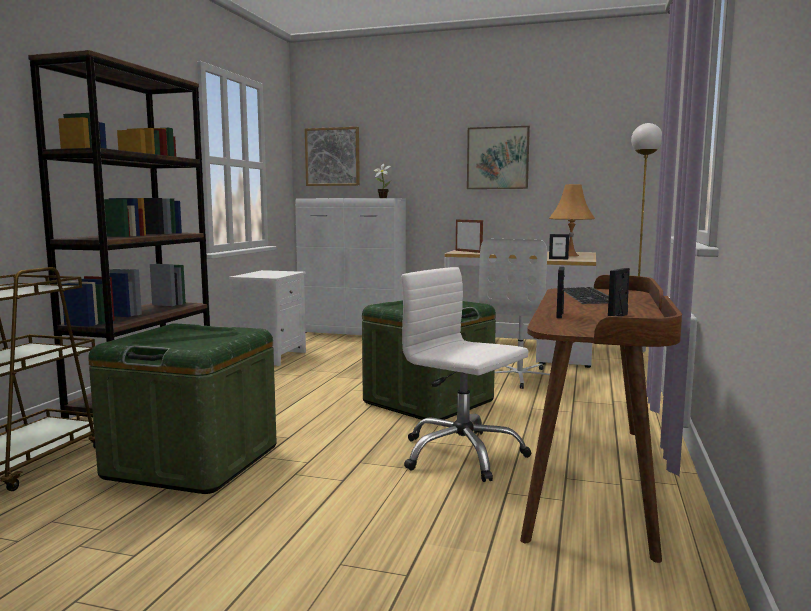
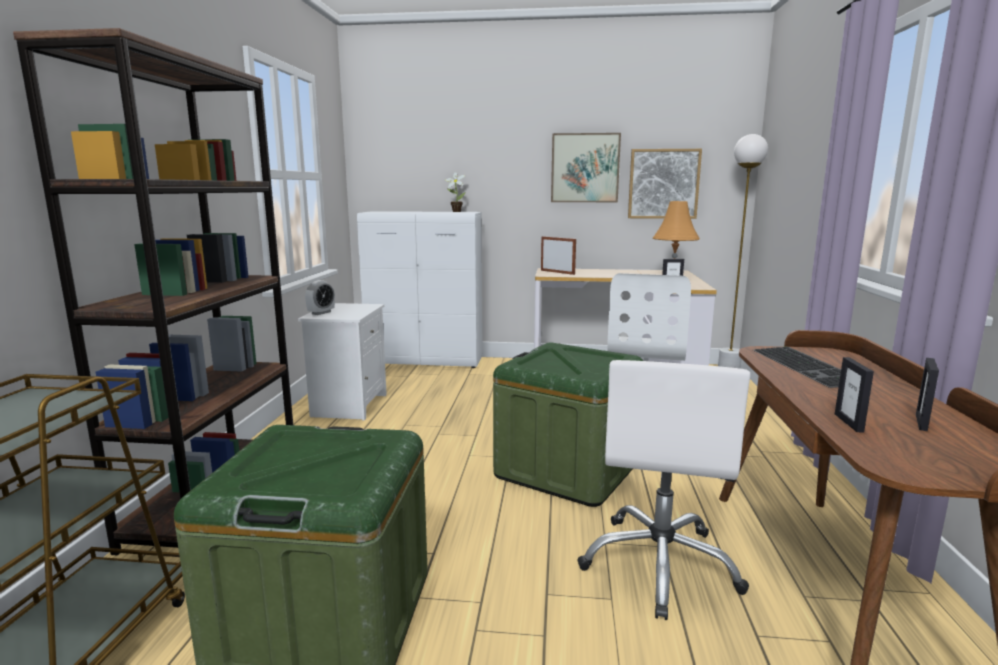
camera: 10 degrees left, 5 degrees up
picture [305,127,360,186] -> picture moved to [628,149,702,219]
white office chair [401,267,531,482] -> white office chair turned 105 degrees counterclockwise [578,360,750,620]
none -> alarm clock [305,280,335,315]

